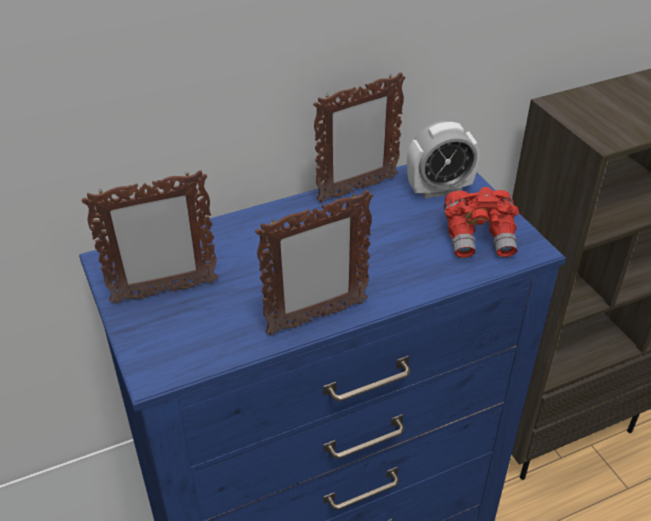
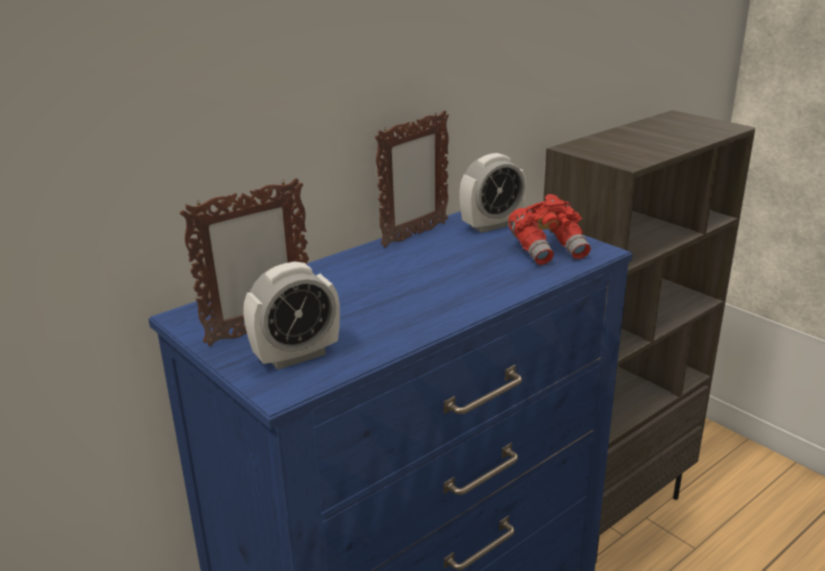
camera: 15 degrees left, 15 degrees down
picture frame [255,190,373,336] -> none
none -> alarm clock [243,261,340,370]

